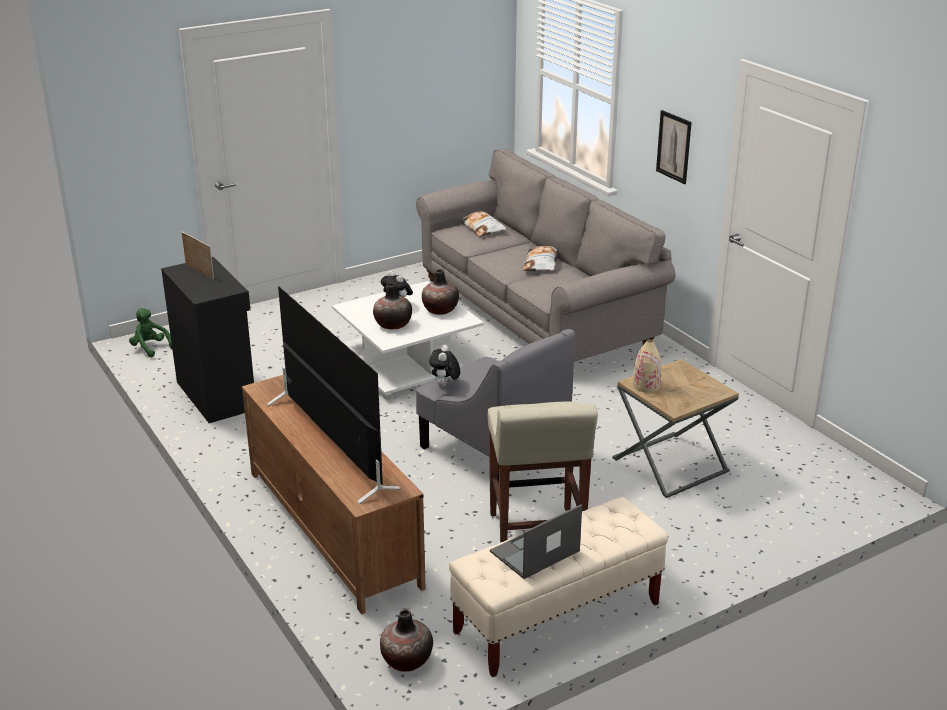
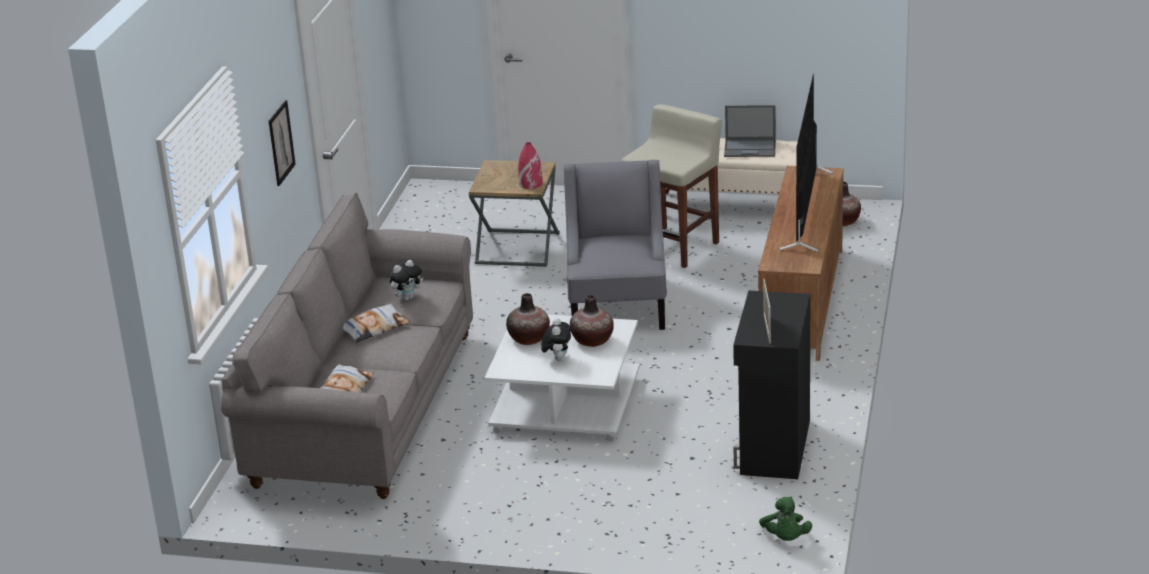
camera: 135 degrees left, 0 degrees up
plush toy [429,345,460,387] -> plush toy moved to [390,260,423,301]
beige vase [633,339,661,393] -> red vase [518,142,543,189]

